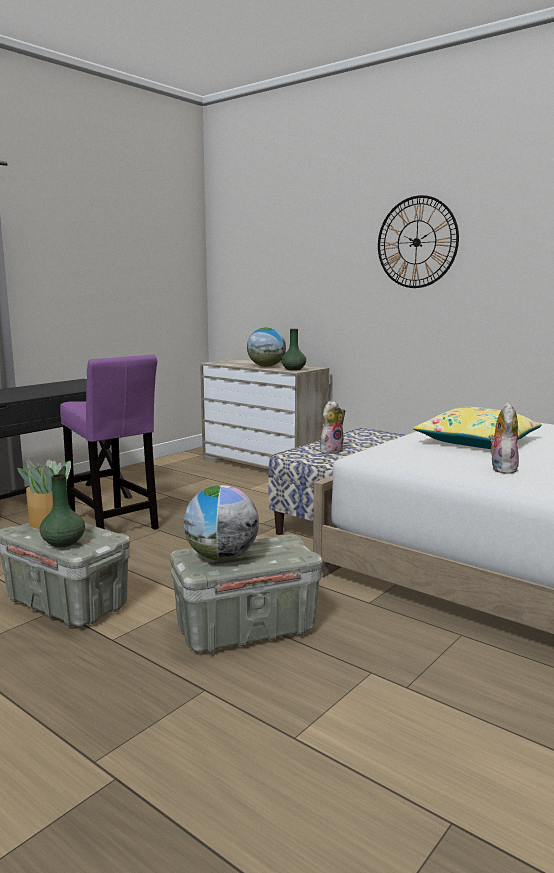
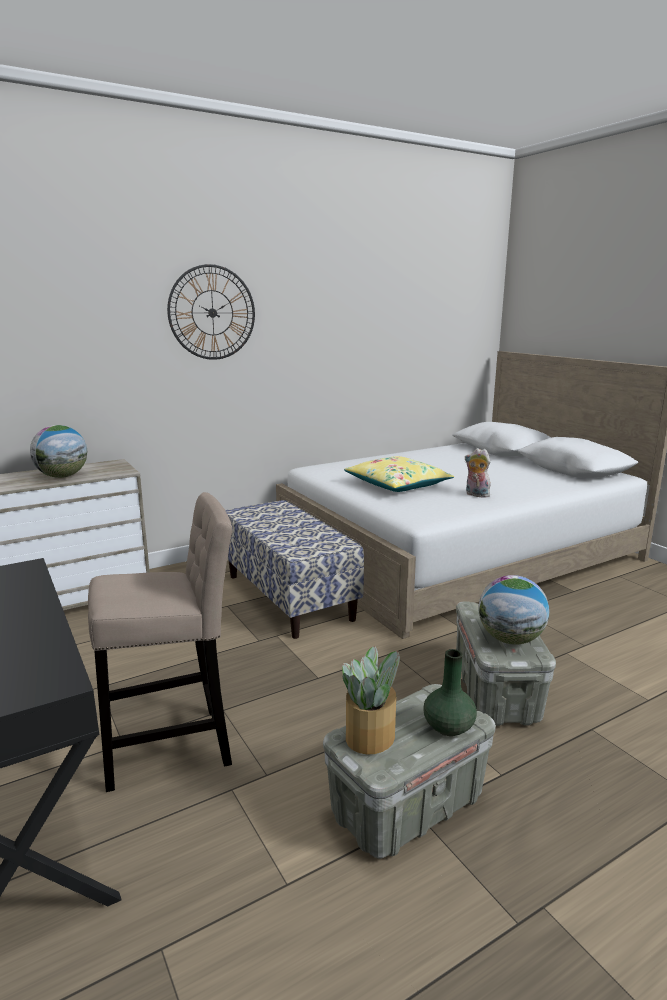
camera: 70 degrees left, 5 degrees up
purple stool [60,355,159,529] -> beige stool [88,492,232,792]
green vase [281,329,306,371] -> none
plush toy [320,401,345,454] -> none

